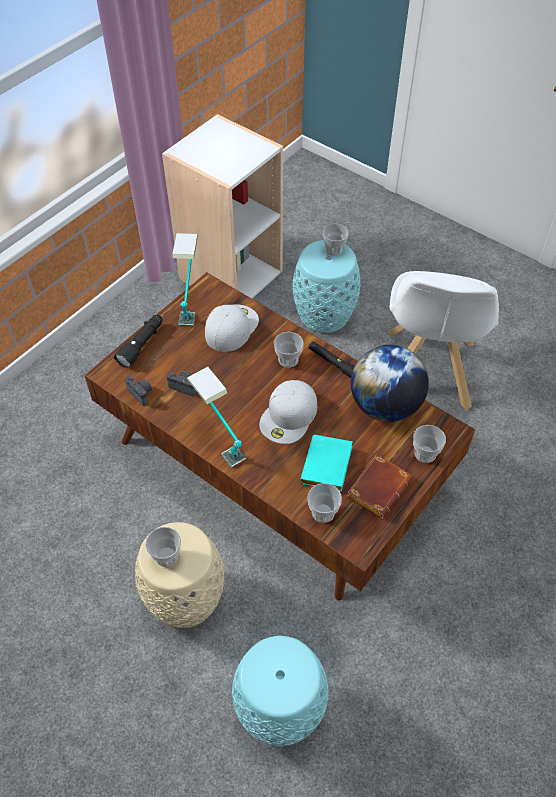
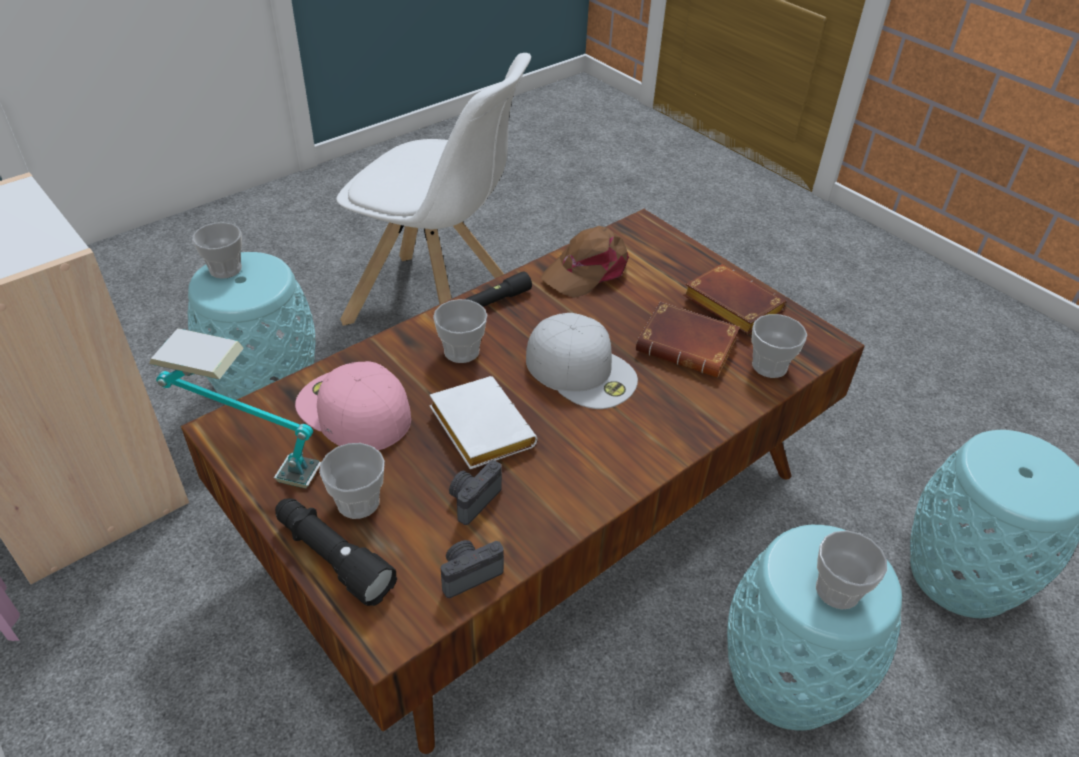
camera: 80 degrees left, 10 degrees down
beige stool [135,522,224,628] -> turquoise stool [727,525,902,730]
table lamp [186,367,246,467] -> none
white cap [205,304,259,352] -> pink cap [295,361,411,450]
turquoise book [300,435,353,492] -> brown book [636,302,740,378]
globe [351,345,429,422] -> brown cap [541,226,629,298]
cup [413,425,446,463] -> cup moved to [319,443,385,519]
none -> white book [430,376,537,469]

